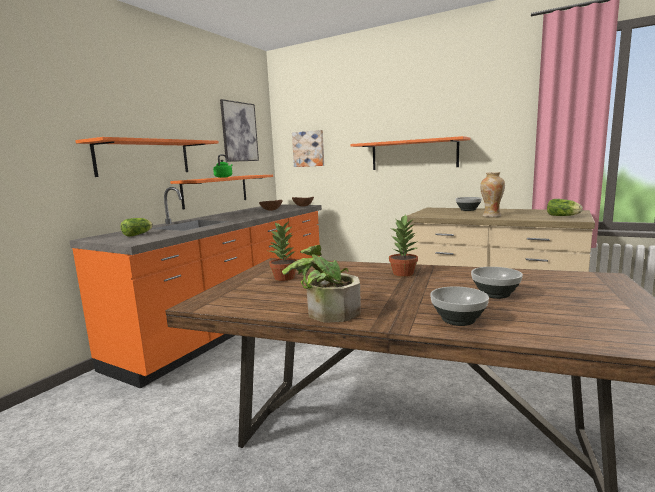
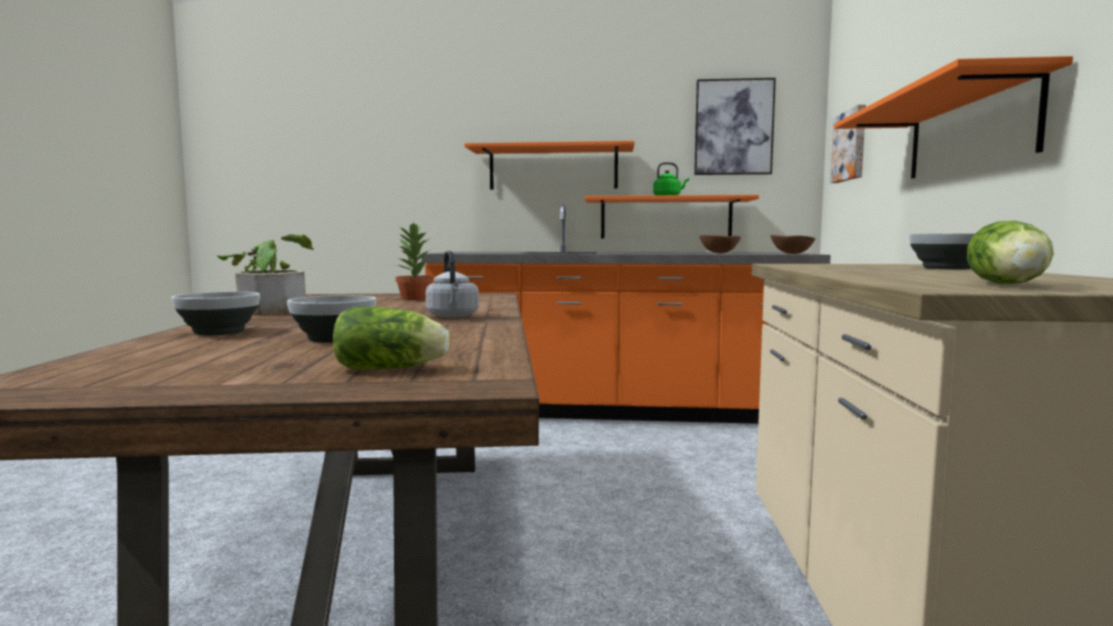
camera: 65 degrees right, 5 degrees down
lettuce [121,218,153,237] -> lettuce moved to [333,307,450,370]
potted plant [389,214,418,277] -> grey kettle [426,250,479,318]
vase [480,172,505,217] -> none

